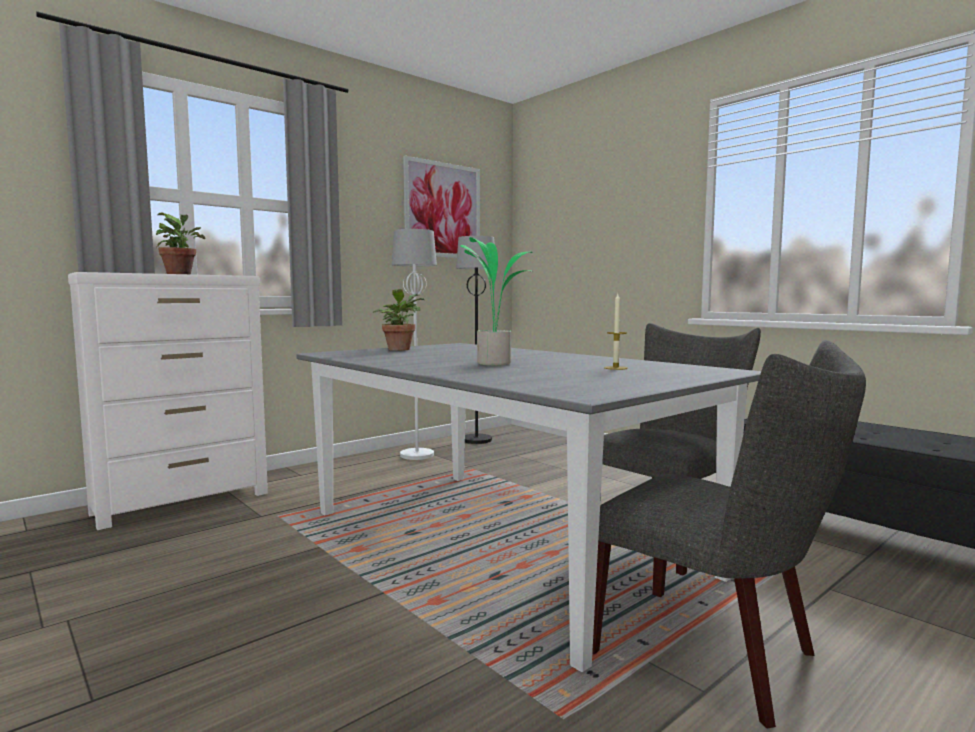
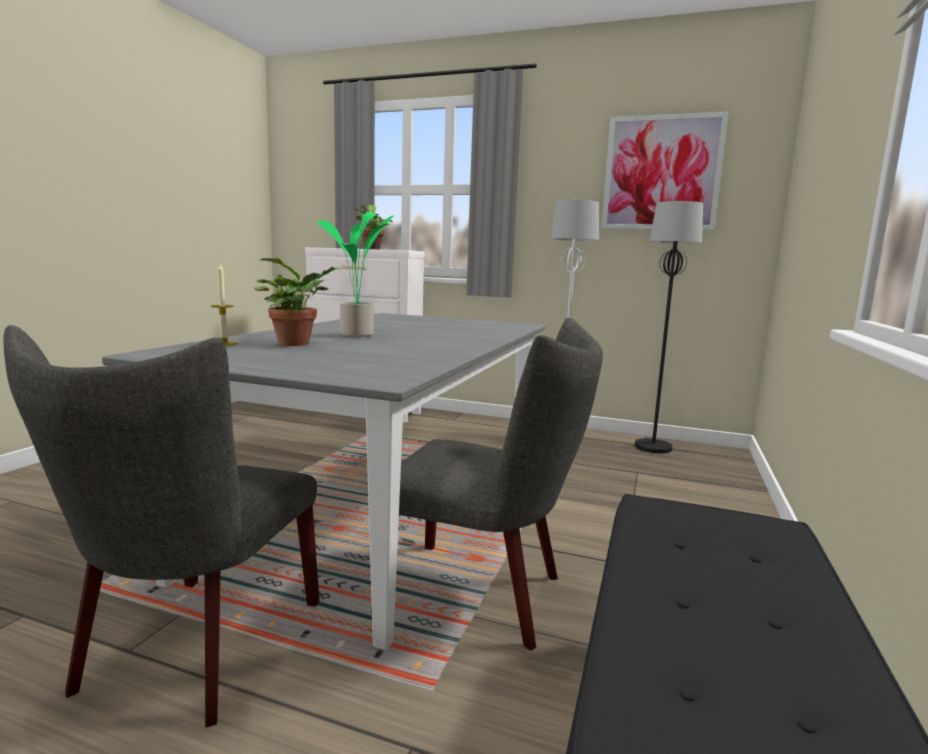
camera: 60 degrees right, 5 degrees up
potted plant [372,289,425,351] -> potted plant moved to [254,258,340,346]
candle [604,294,628,370] -> candle moved to [211,264,237,345]

